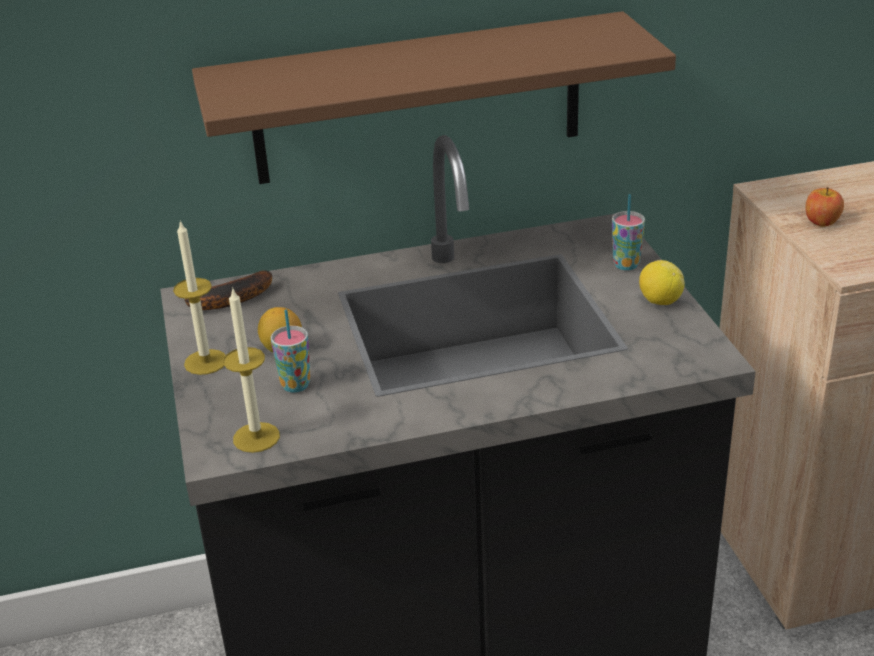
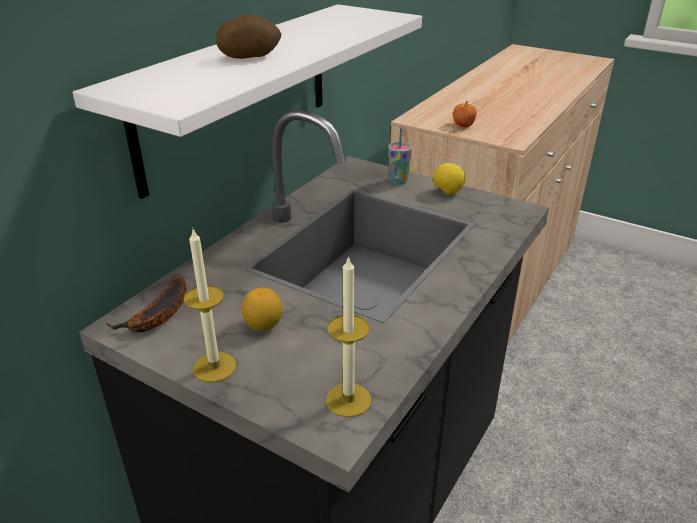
camera: 45 degrees left, 0 degrees up
brown shelf [192,11,676,184] -> white shelf [73,4,422,199]
cup [271,310,310,393] -> none
none -> potato [216,14,281,59]

